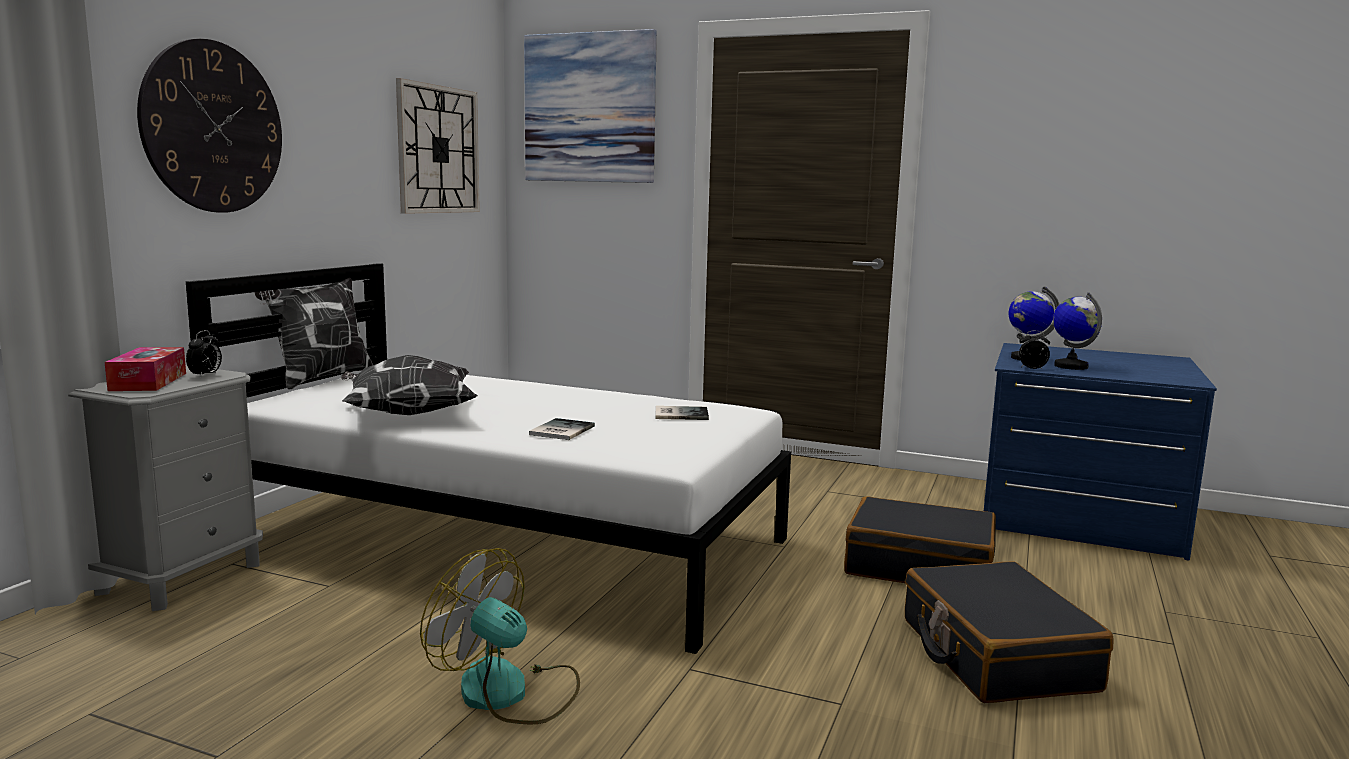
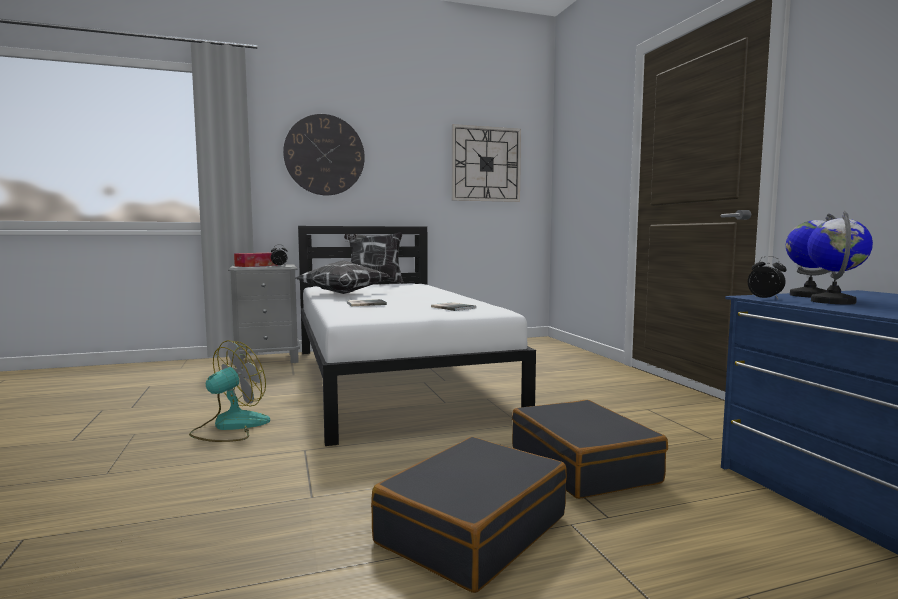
camera: 50 degrees right, 5 degrees down
fan [420,548,580,725] -> fan turned 45 degrees clockwise [189,340,270,442]
picture [524,29,657,183] -> none

